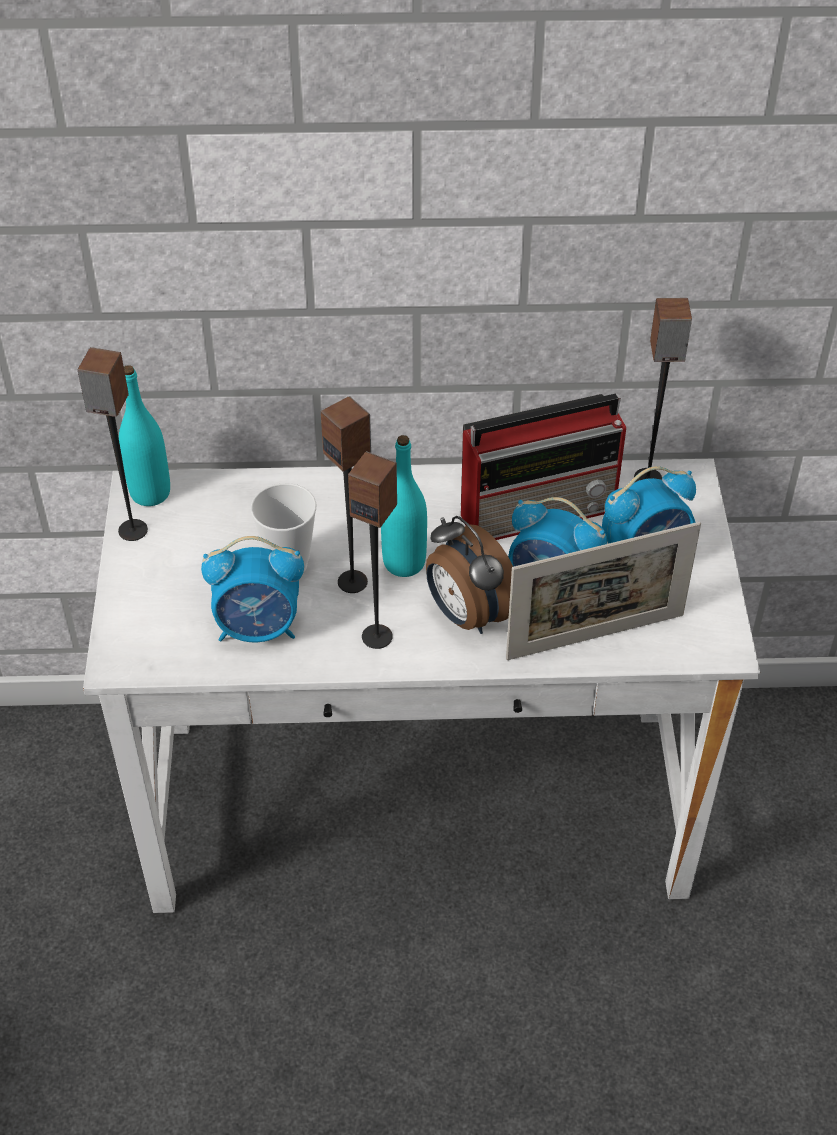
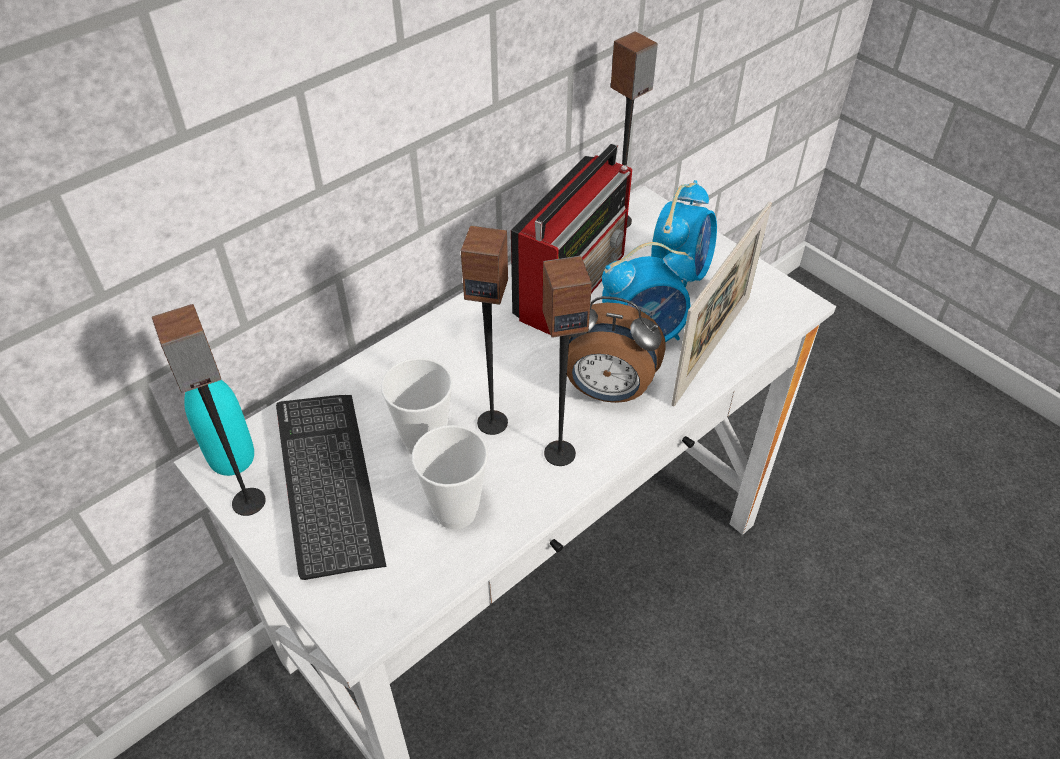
camera: 40 degrees left, 0 degrees up
alarm clock [201,536,304,643] -> cup [412,425,488,529]
turquoise bottle [381,435,427,577] -> none
none -> keyboard [276,395,387,580]

